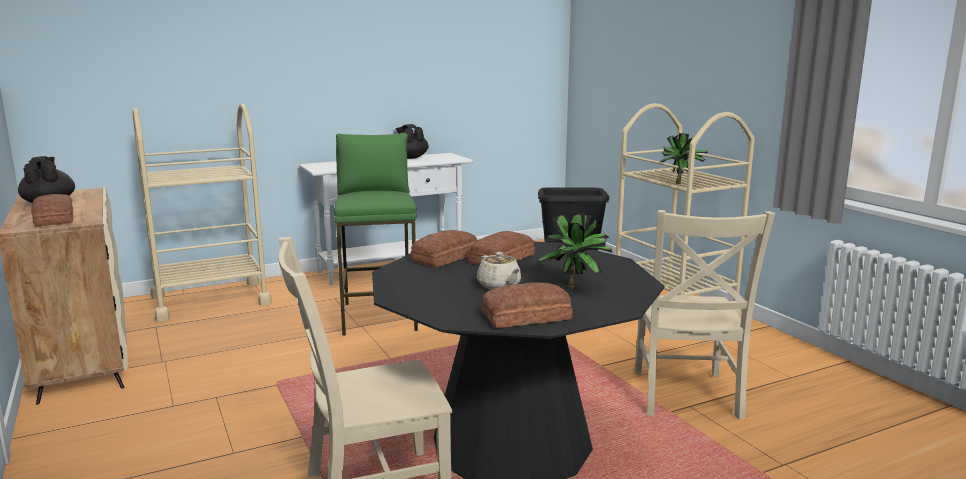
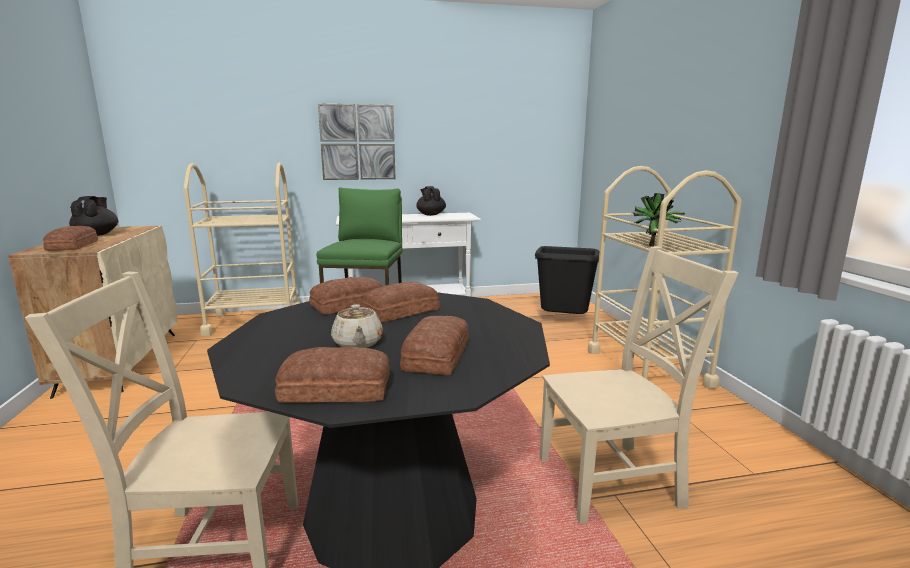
camera: 15 degrees right, 0 degrees up
potted plant [538,213,612,289] -> bread [400,316,469,375]
beige chair [634,210,775,420] -> beige chair turned 120 degrees counterclockwise [540,246,739,524]
none -> picture [318,104,396,180]

